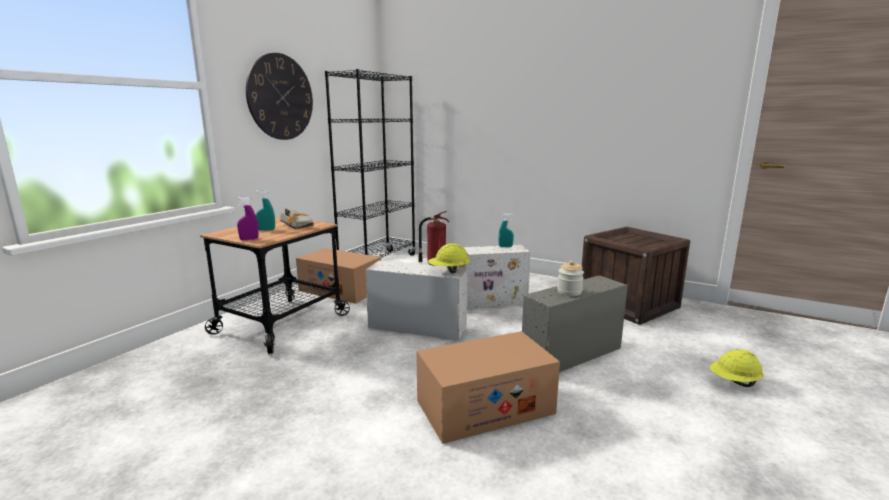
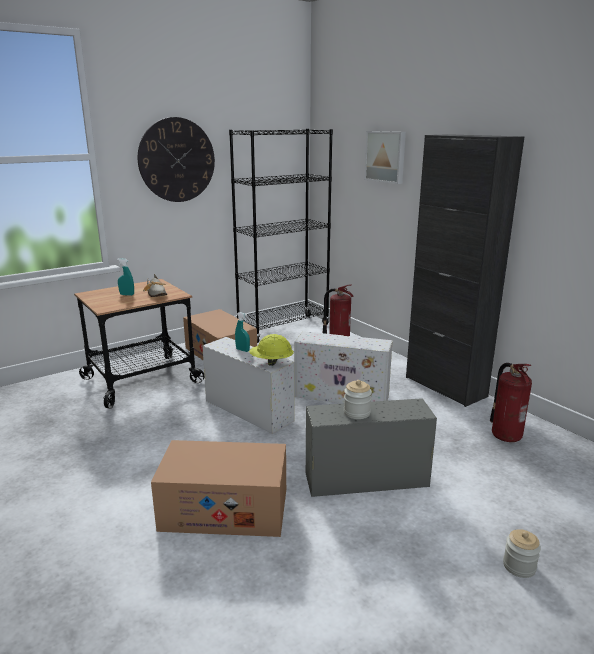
camera: 25 degrees right, 5 degrees up
purple spray bottle [237,196,259,240] -> none
turquoise spray bottle [498,213,514,247] -> turquoise spray bottle moved to [235,312,250,352]
crate [582,227,690,325] -> fire extinguisher [490,363,532,442]
yellow hard hat [710,349,763,387] -> jar [503,529,541,578]
none -> picture [365,131,406,184]
none -> black cabinet [406,134,524,407]

